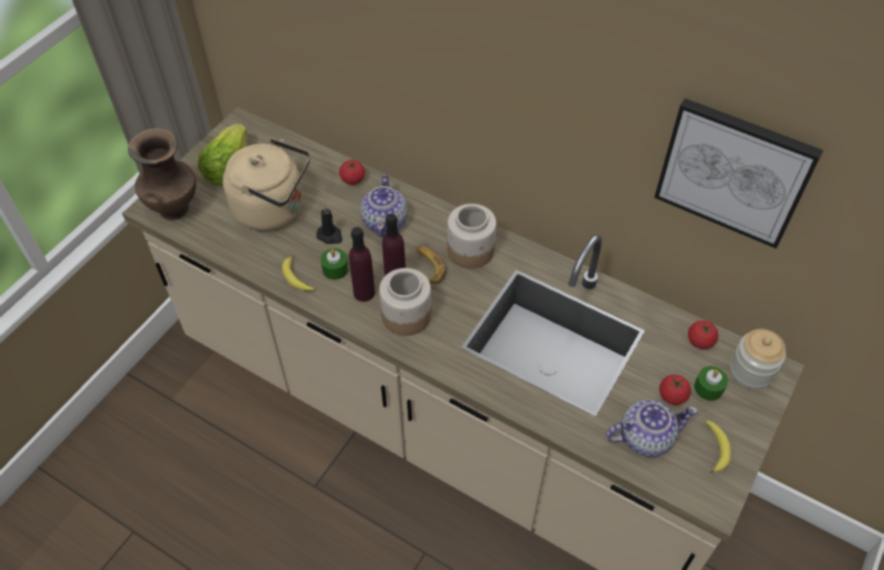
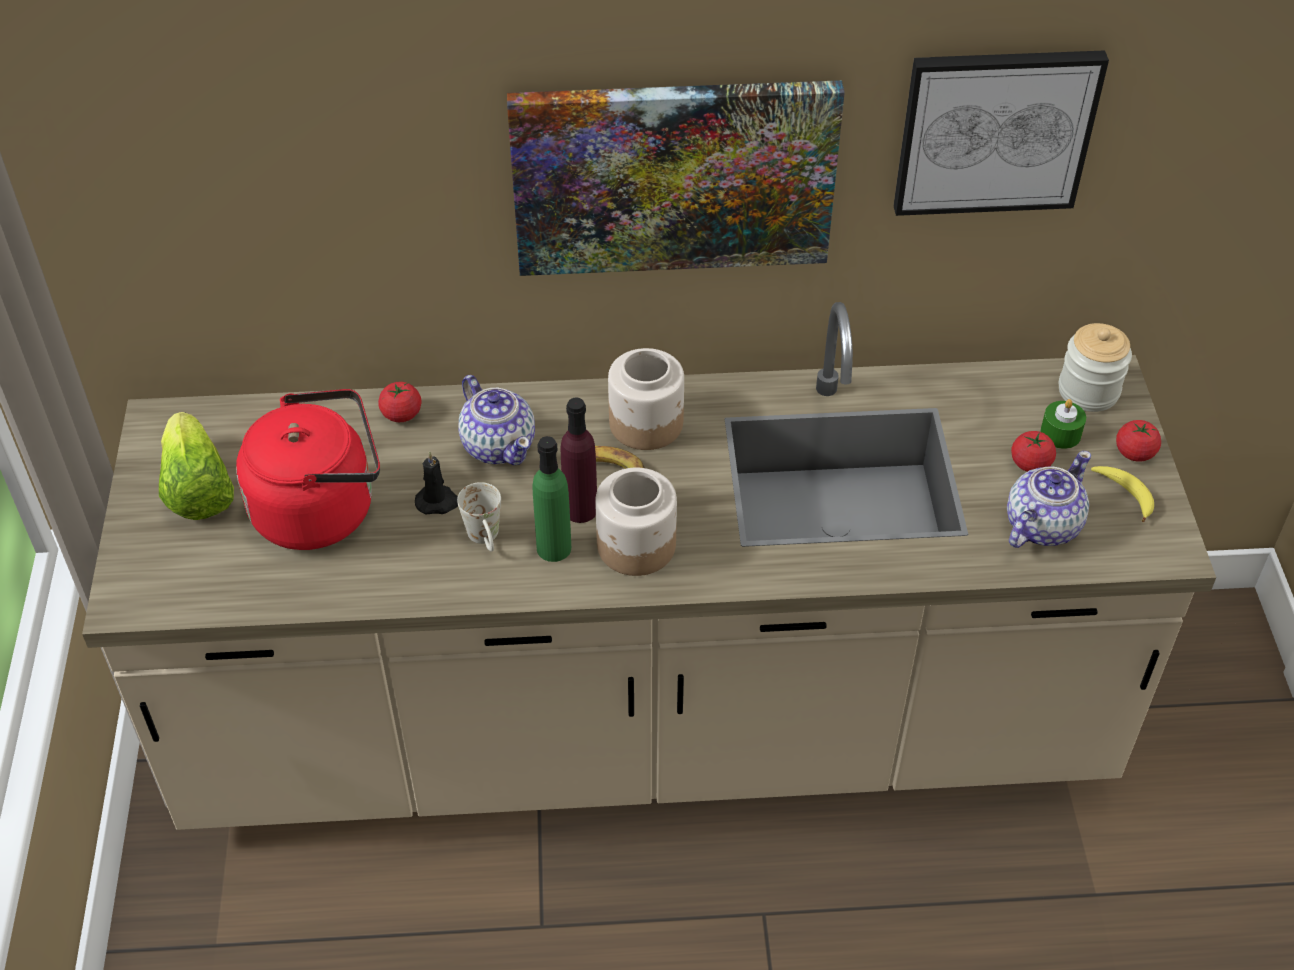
camera: 35 degrees left, 5 degrees down
brown vase [128,128,196,220] -> none
beige kettle [223,138,311,231] -> red kettle [236,389,380,550]
banana [282,254,314,291] -> none
green candle [321,248,349,280] -> white mug [457,482,501,551]
purple bottle [349,227,375,302] -> green bottle [532,436,571,562]
tomato [688,320,718,349] -> tomato moved to [1116,420,1161,462]
none -> picture [507,80,845,276]

